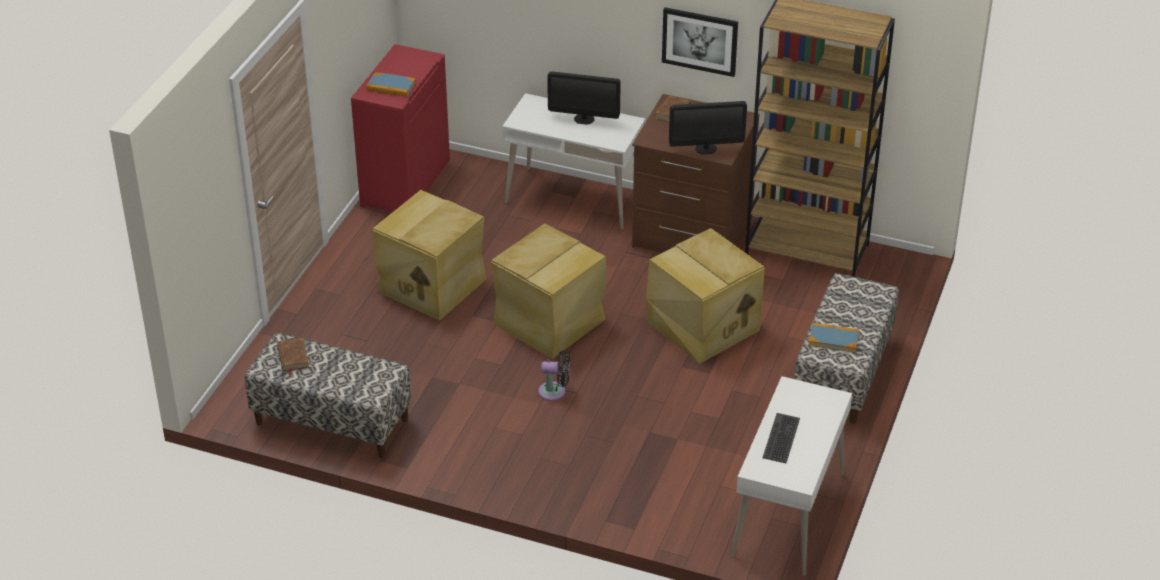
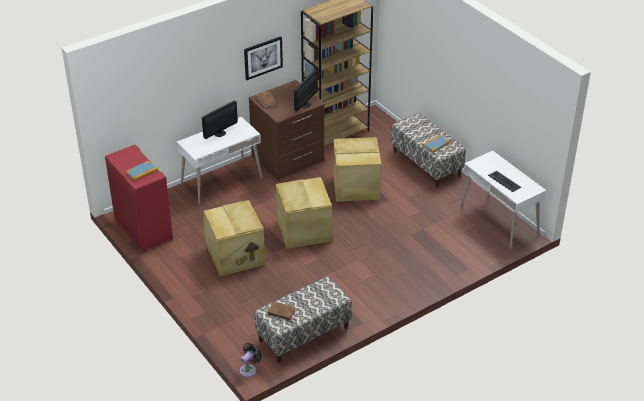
camera: 55 degrees left, 0 degrees up
black fan [538,350,570,401] -> black fan moved to [239,343,262,378]

